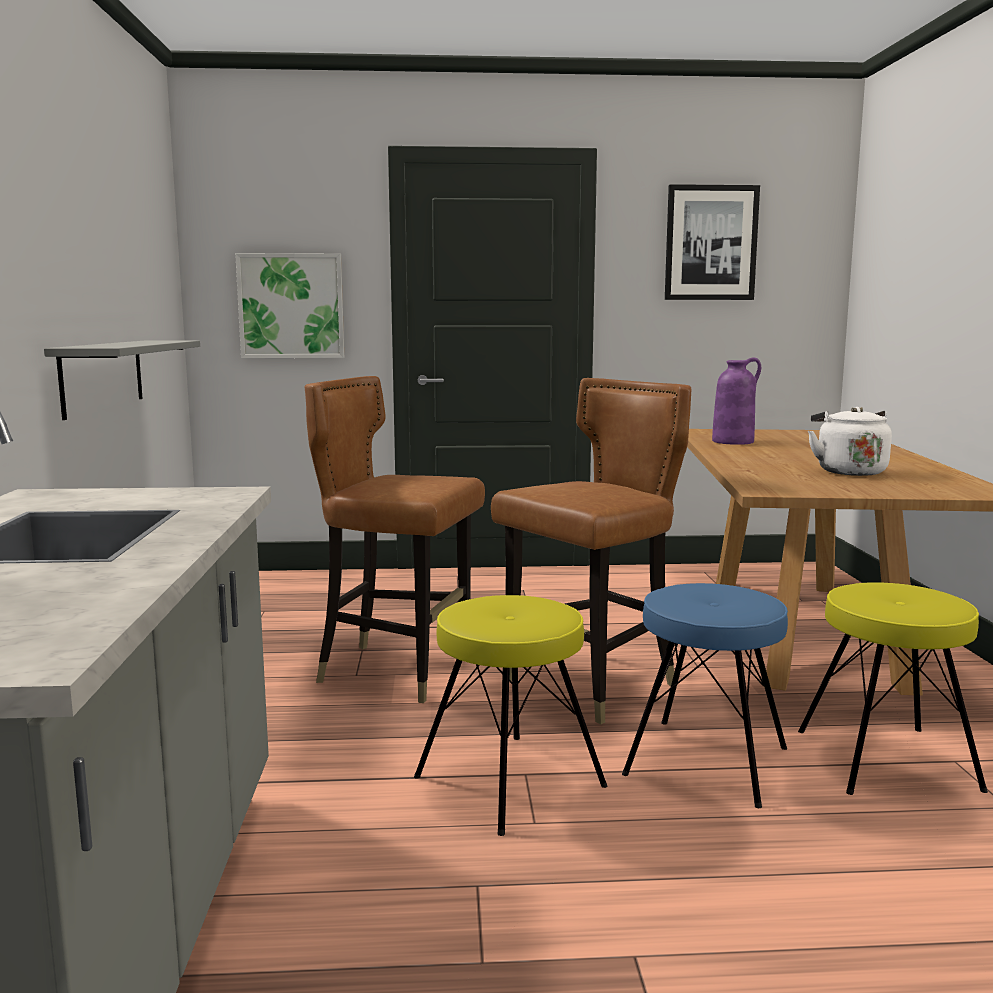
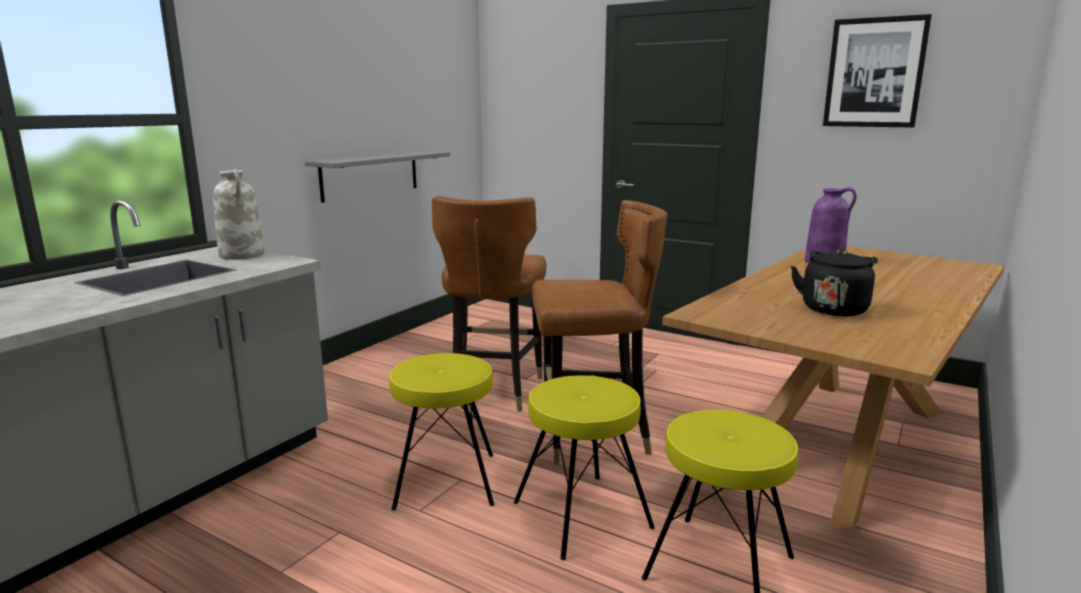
camera: 35 degrees right, 5 degrees up
picture [235,253,344,358] -> none
brown chair [304,376,485,703] -> brown chair turned 135 degrees counterclockwise [432,196,546,412]
blue stool [622,583,788,808] -> yellow stool [514,375,655,560]
white kettle [808,407,892,476] -> black kettle [791,249,878,316]
none -> white vase [213,169,264,260]

